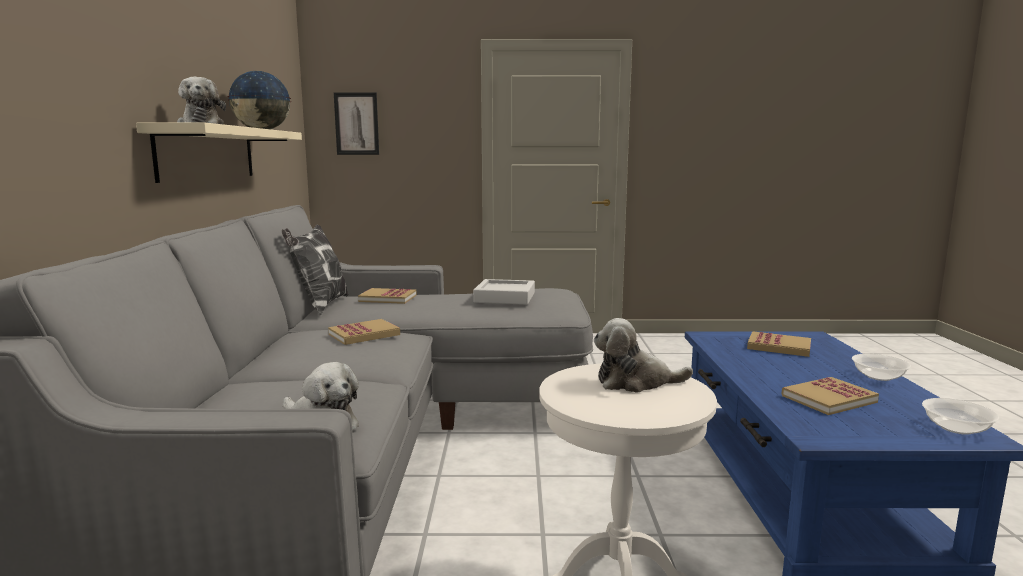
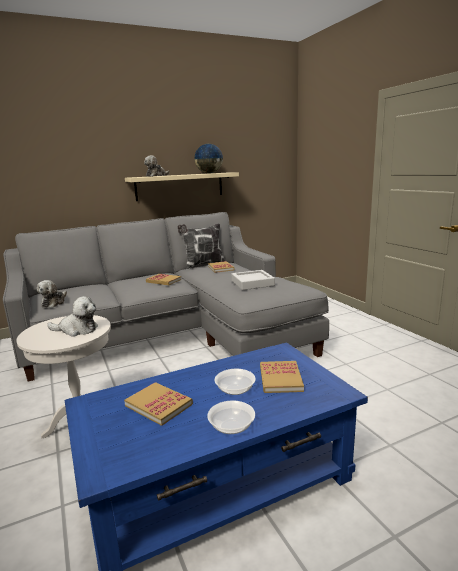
camera: 65 degrees right, 5 degrees up
picture [334,92,379,155] -> none
plush toy [594,318,693,393] -> plush toy turned 120 degrees clockwise [47,296,98,337]
bowl [922,398,999,435] -> bowl moved to [214,369,256,395]

